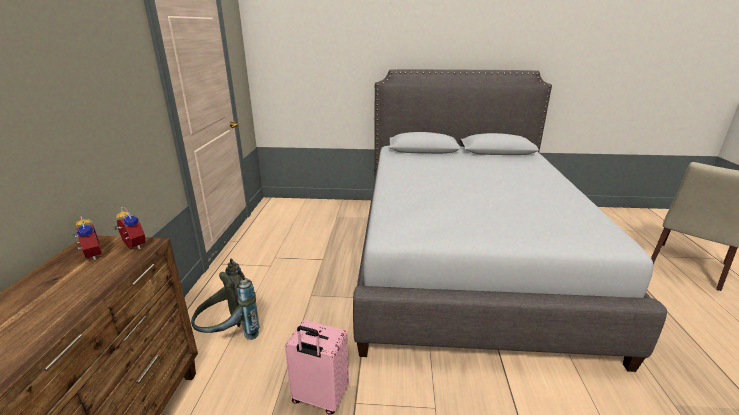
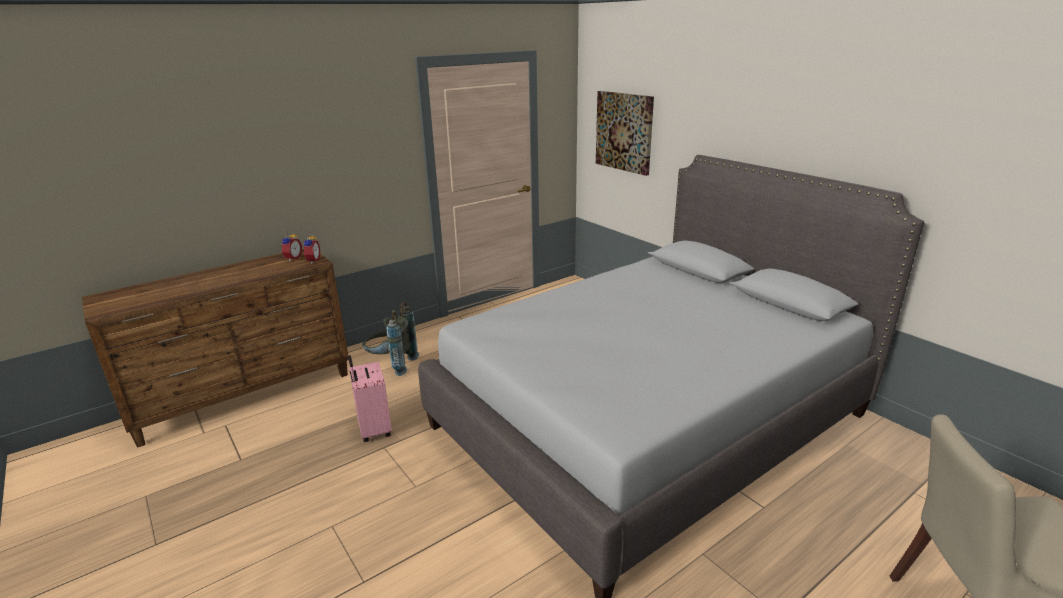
camera: 50 degrees right, 0 degrees up
none -> picture [596,91,654,176]

